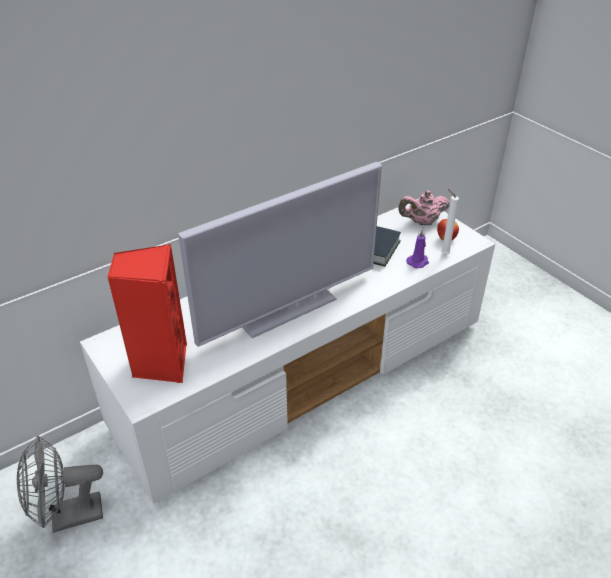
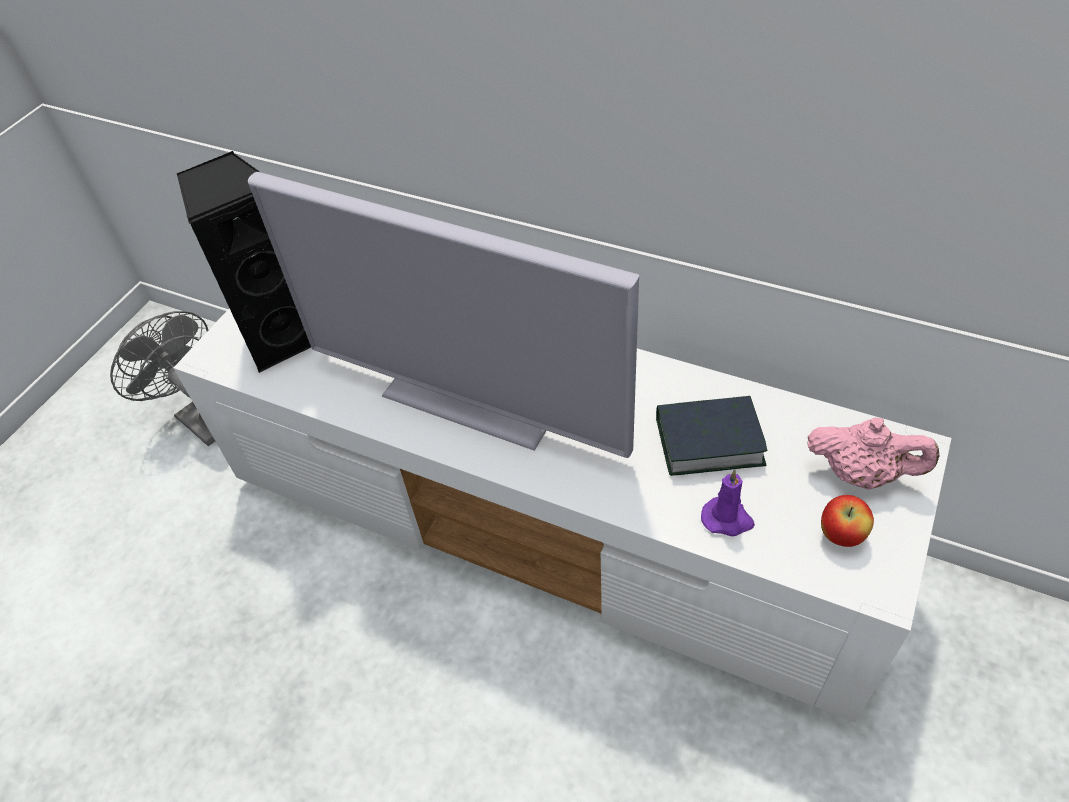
camera: 65 degrees right, 10 degrees up
red speaker [107,244,187,383] -> black speaker [177,151,311,373]
pink teapot [398,191,450,225] -> pink teapot turned 150 degrees clockwise [807,418,939,490]
white candle [441,189,459,255] -> none

